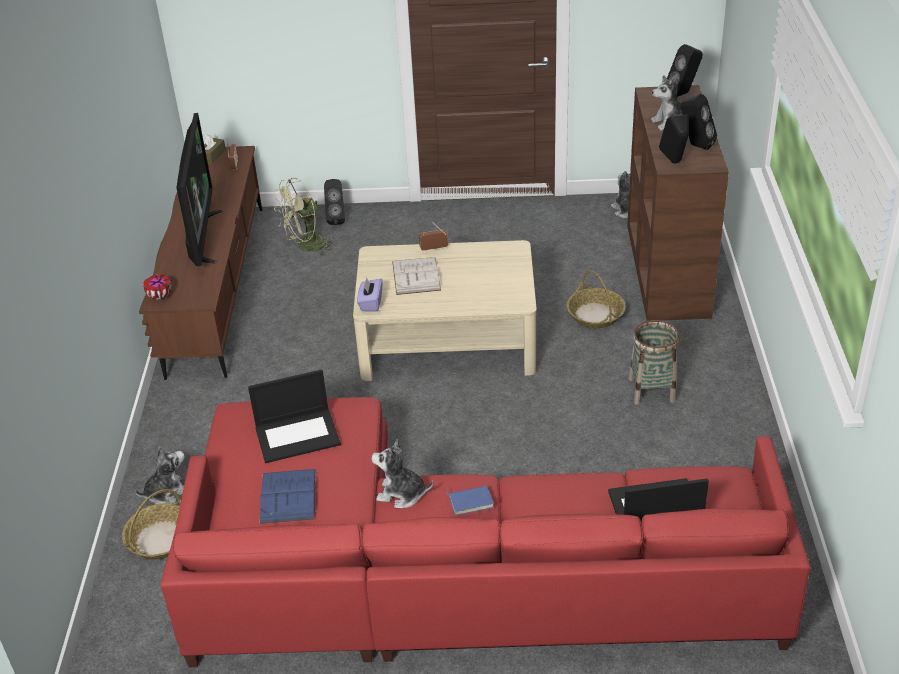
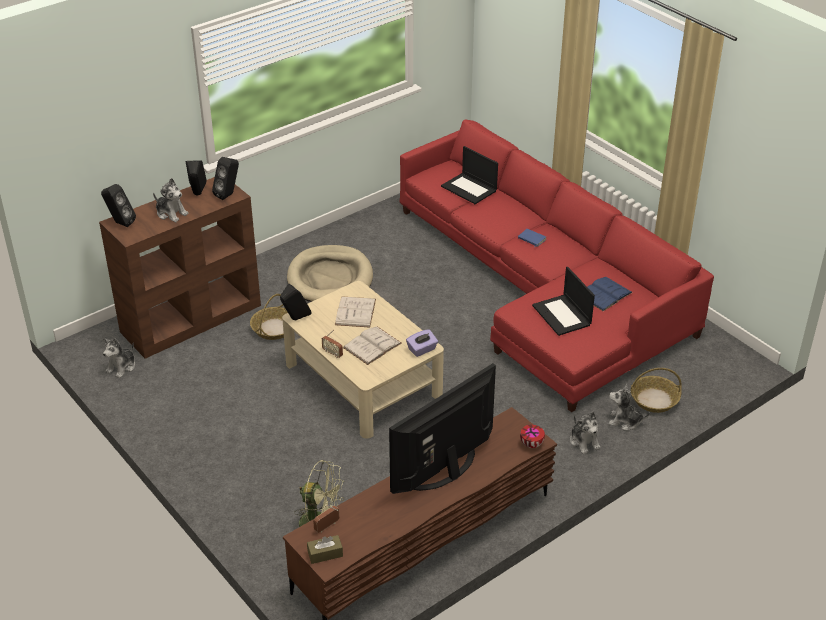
camera: 130 degrees left, 0 degrees up
laptop [248,369,341,463] -> laptop turned 150 degrees counterclockwise [532,267,595,336]
black speaker [324,179,345,225] -> black speaker moved to [280,283,312,320]
plush toy [372,439,433,508] -> plush toy moved to [570,412,601,454]
basket [629,320,679,405] -> beige dog bed [287,245,373,302]
none -> white book [335,296,376,328]

